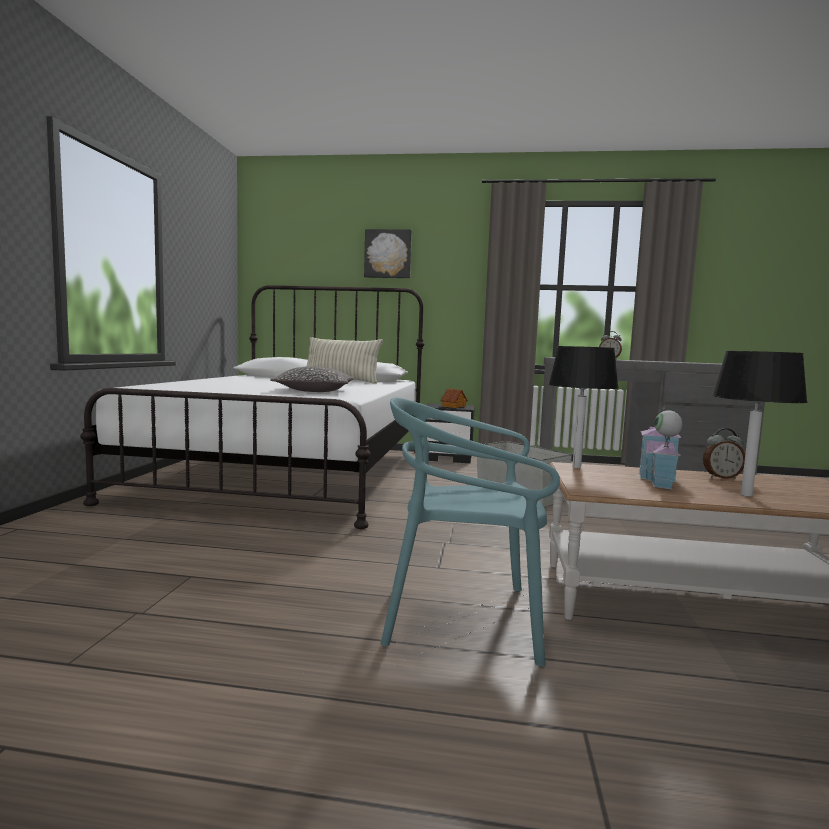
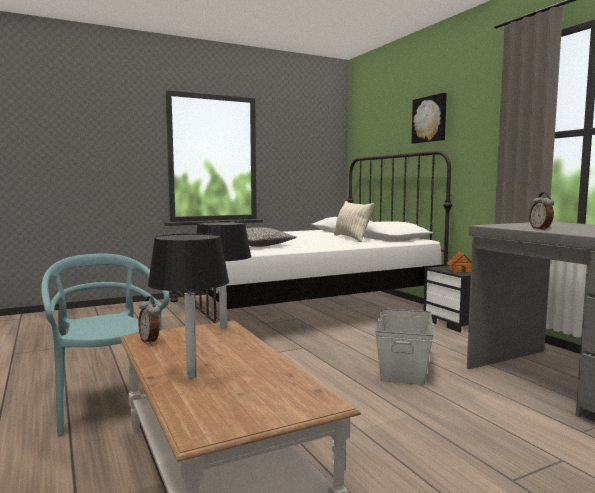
camera: 55 degrees right, 0 degrees up
toy house [638,402,682,490] -> none
alarm clock [703,428,745,479] -> alarm clock moved to [139,296,160,345]

